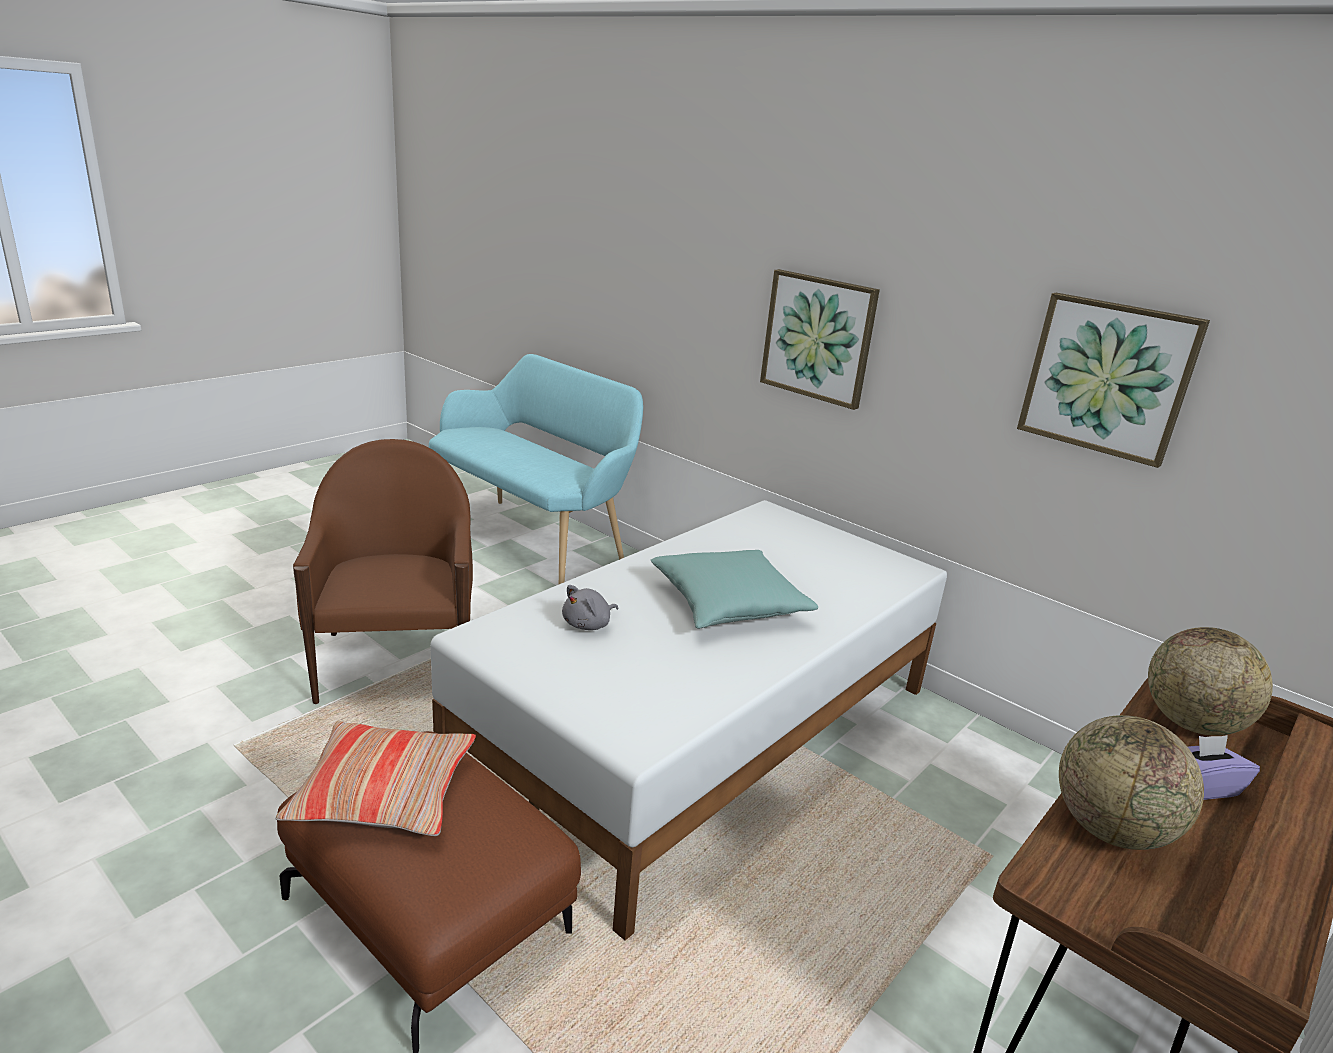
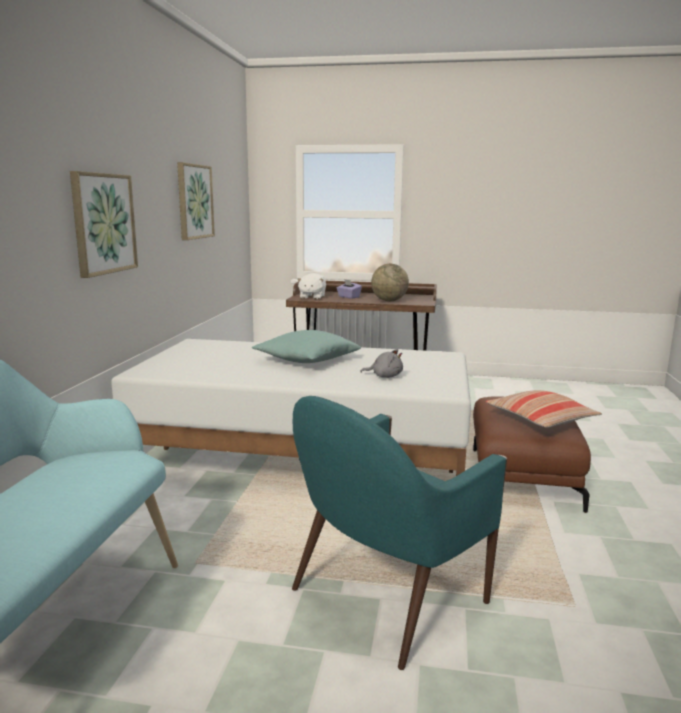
camera: 120 degrees left, 10 degrees down
brown armchair [293,439,473,704] -> turquoise armchair [292,396,507,670]
globe [1148,627,1273,736] -> white plush toy [297,273,326,299]

